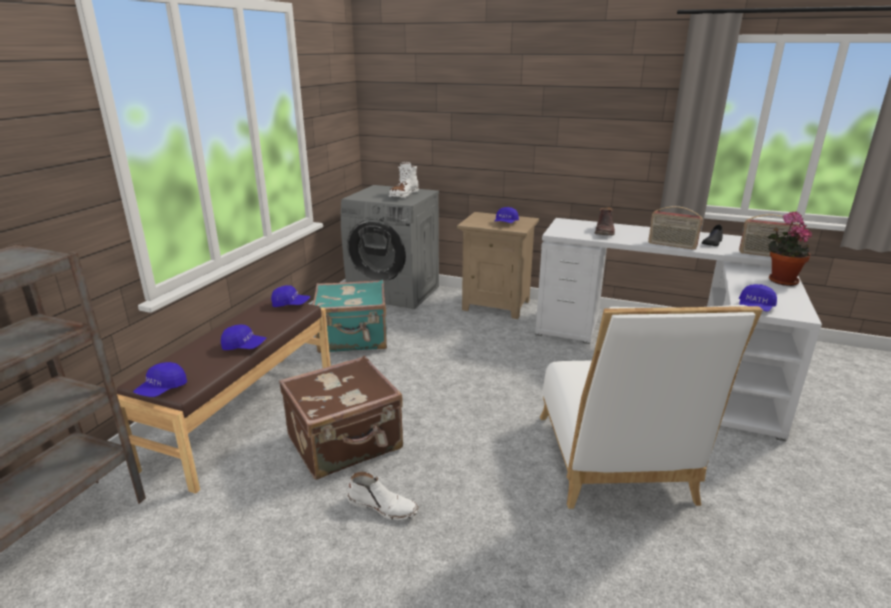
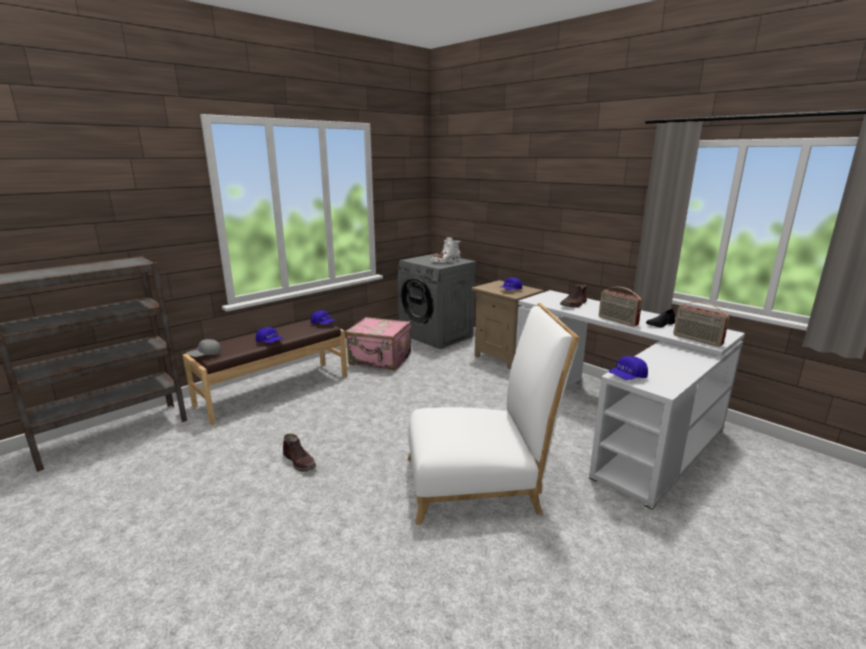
camera: 25 degrees right, 5 degrees down
blue cap [133,362,187,397] -> grey cap [186,339,221,357]
brown suitcase [279,356,403,479] -> none
turquoise suitcase [312,280,387,353] -> pink suitcase [345,317,411,371]
white boot [348,472,419,520] -> brown boot [283,434,316,472]
white chair [540,305,763,509] -> white chair turned 120 degrees counterclockwise [408,303,580,525]
potted plant [767,211,812,286] -> none

